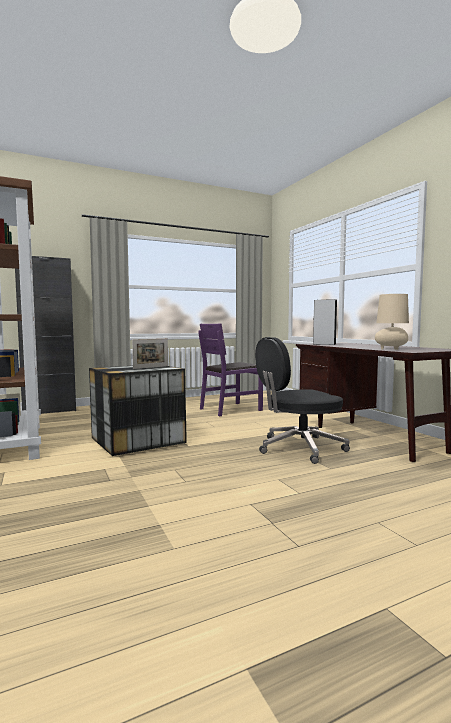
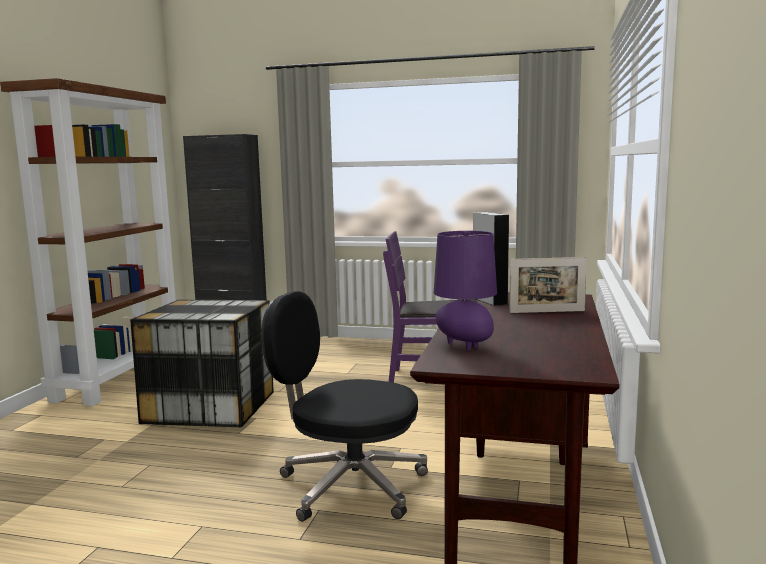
camera: 40 degrees right, 5 degrees up
picture frame [132,338,168,369] -> picture frame moved to [509,257,587,313]
beige table lamp [375,294,409,350] -> purple table lamp [434,231,497,350]

